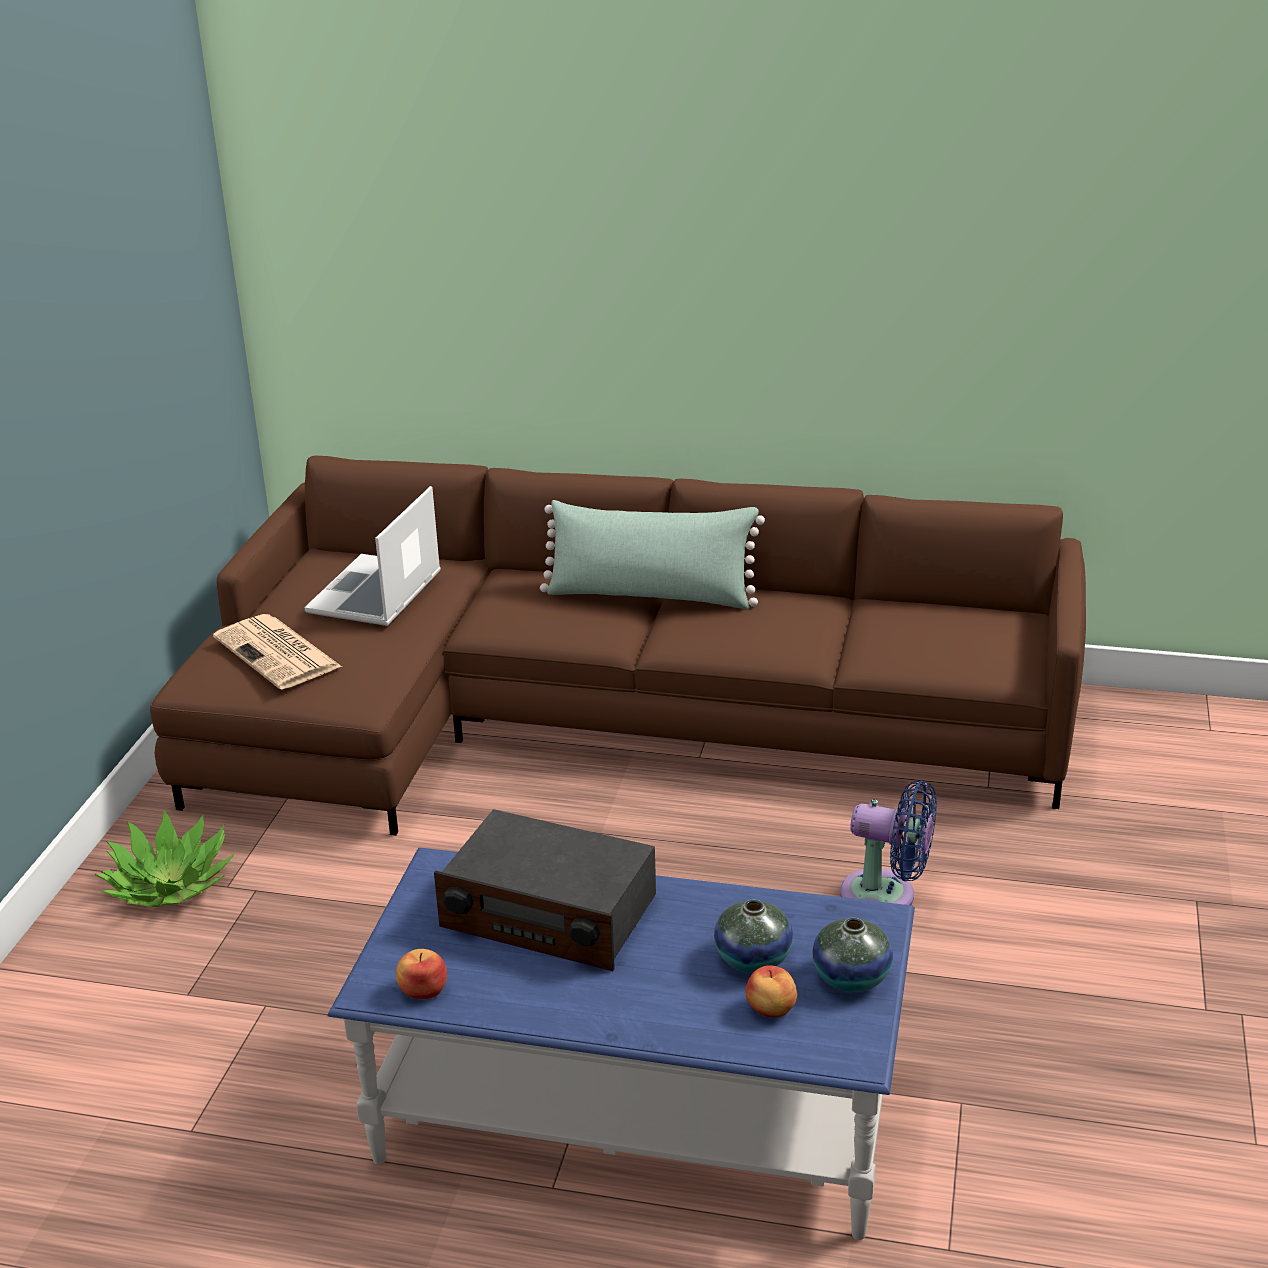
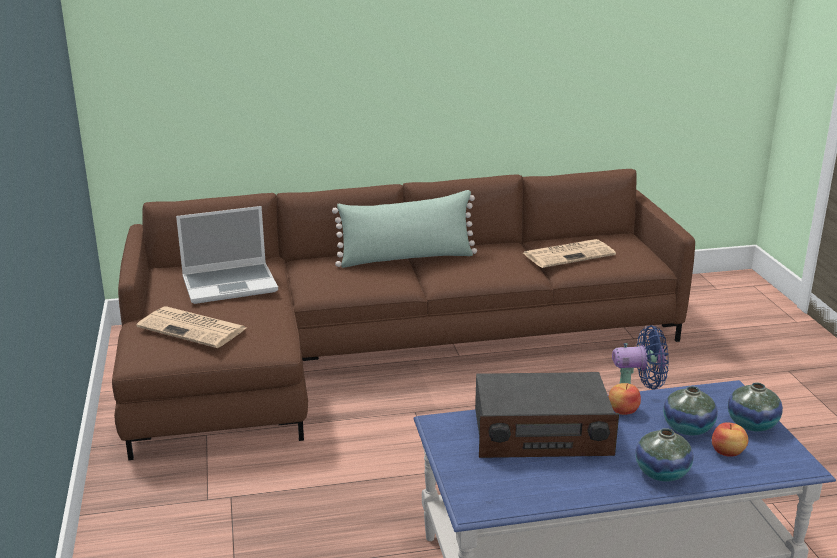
camera: 25 degrees left, 5 degrees down
potted plant [95,810,235,907] -> none
laptop [304,486,441,626] -> laptop turned 105 degrees counterclockwise [176,206,278,304]
apple [396,949,447,999] -> apple moved to [608,383,641,415]
none -> newspaper [523,239,616,268]
none -> vase [635,428,694,482]

